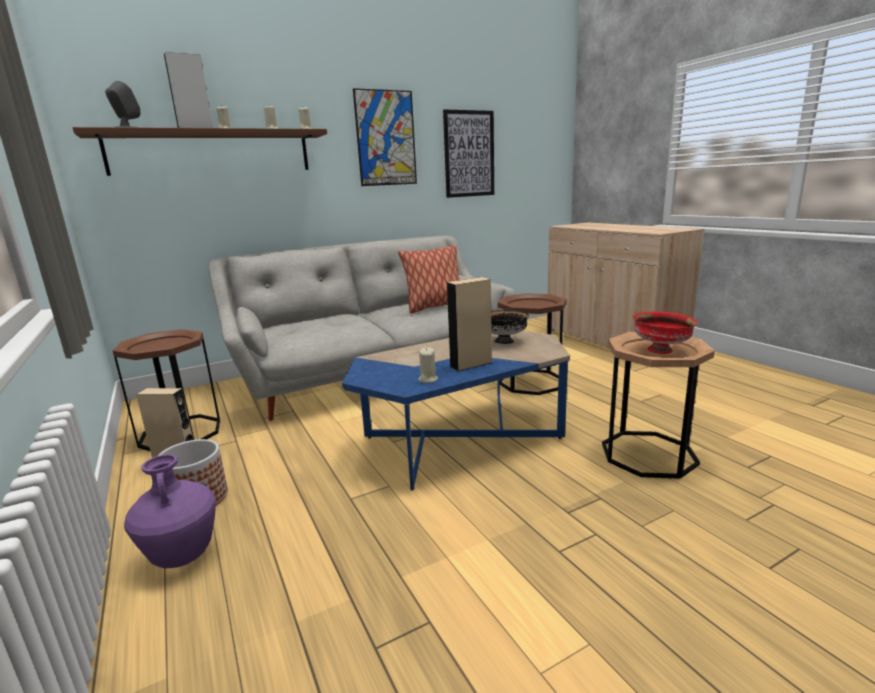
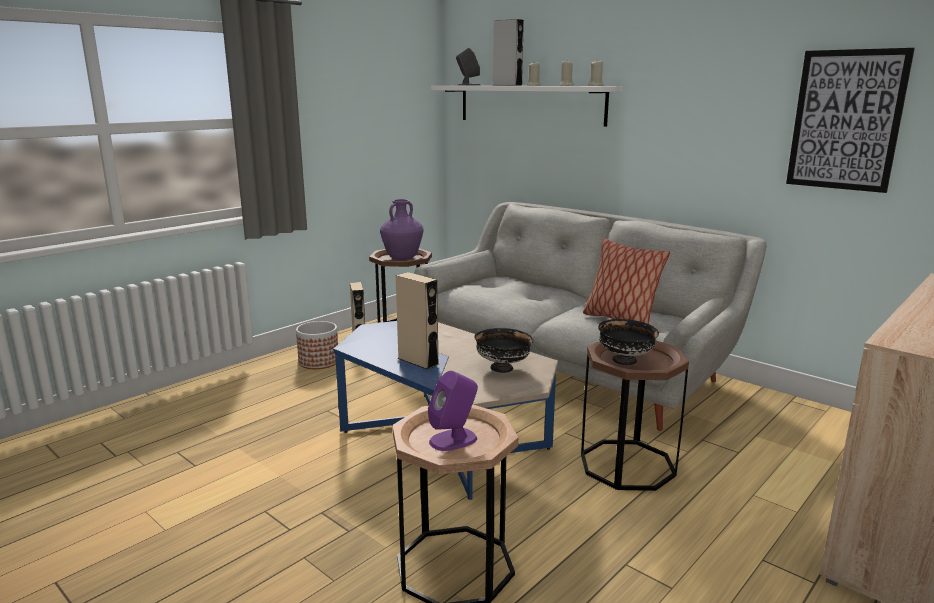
camera: 70 degrees right, 0 degrees up
brown shelf [73,127,327,176] -> white shelf [431,86,622,127]
purple vase [124,454,216,568] -> purple vase moved to [380,199,424,260]
picture [353,88,417,186] -> none
beige candle [418,347,438,383] -> none
red bowl [633,312,697,354] -> purple speaker [428,371,478,451]
none -> black bowl [598,319,659,365]

